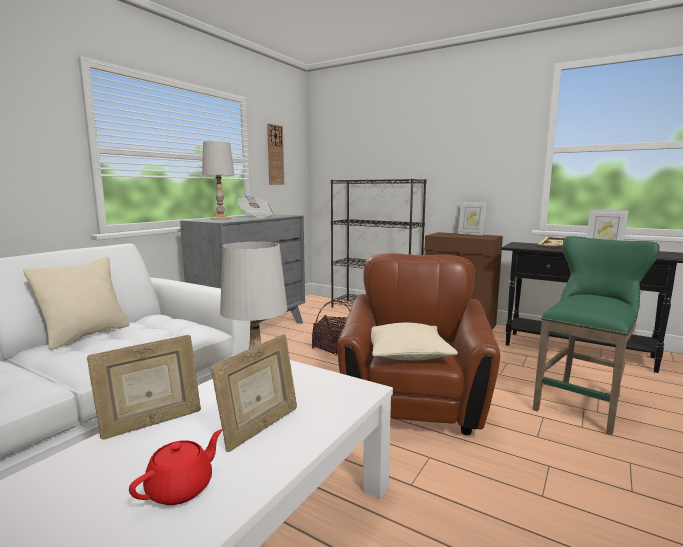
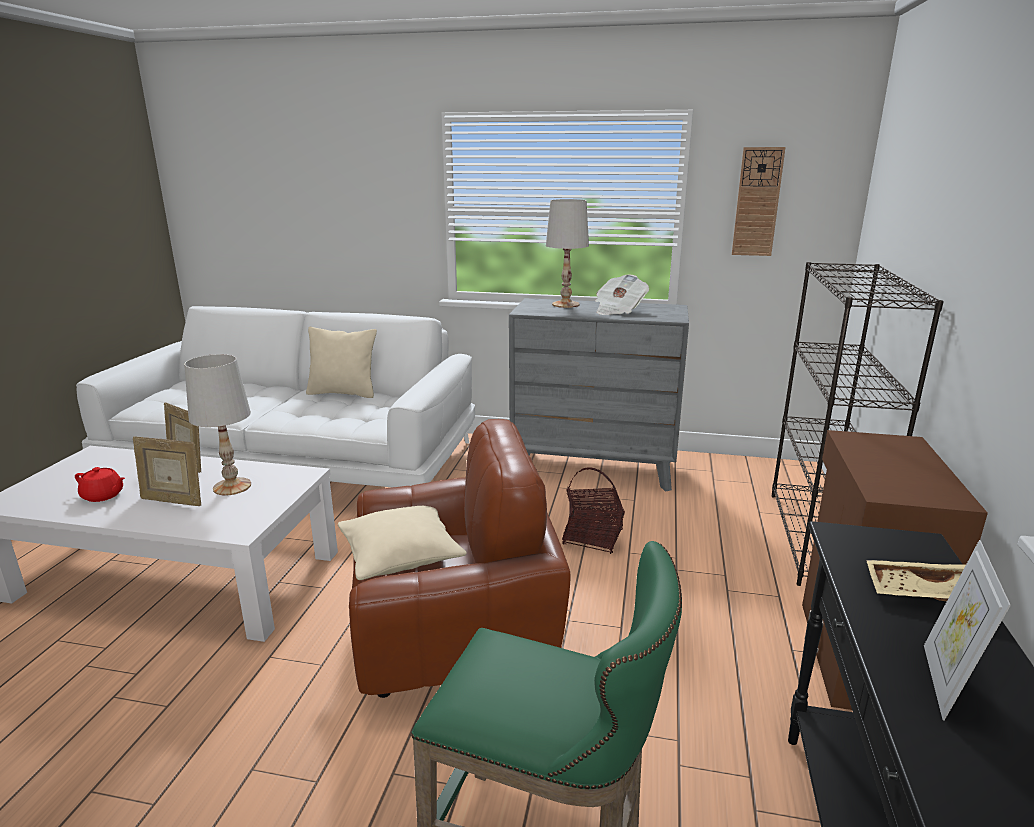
camera: 70 degrees right, 10 degrees up
picture frame [458,202,487,235] -> none

